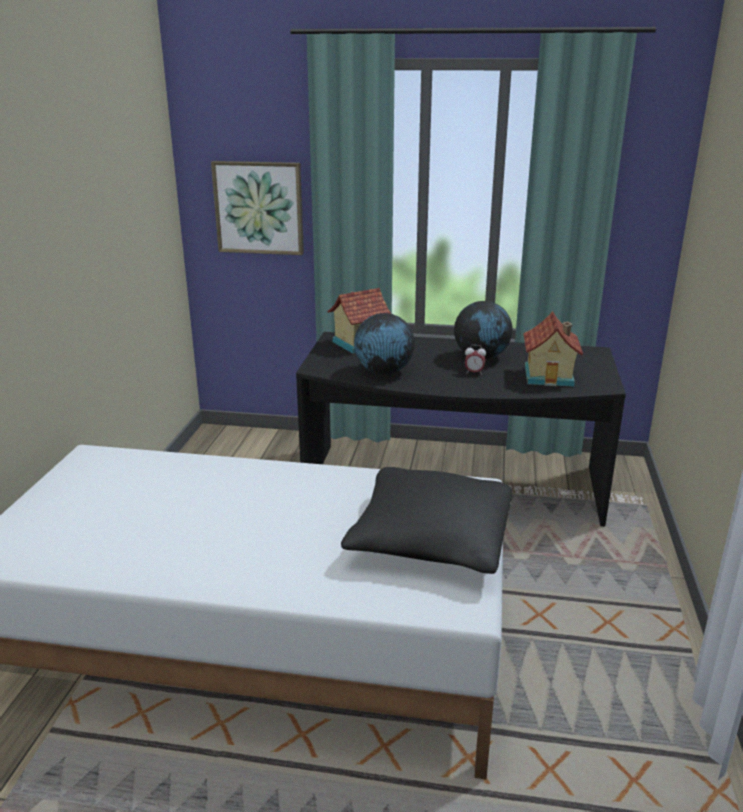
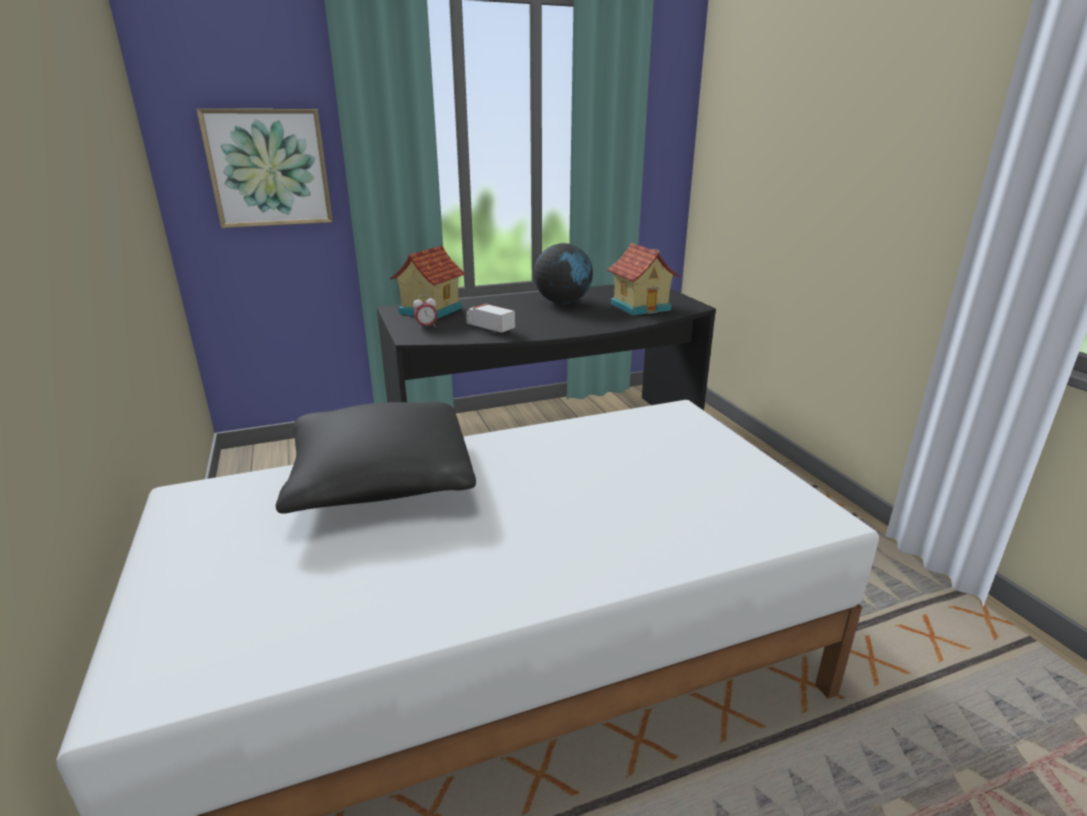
camera: 30 degrees left, 0 degrees up
black pillow [341,467,513,574] -> black pillow moved to [276,402,476,514]
globe [354,313,415,374] -> toy truck [466,303,515,333]
alarm clock [465,345,486,375] -> alarm clock moved to [413,295,437,329]

